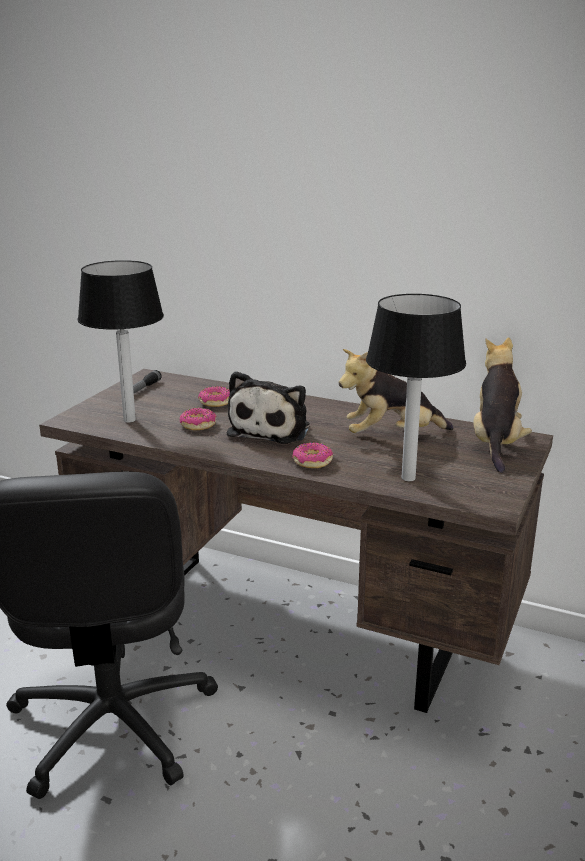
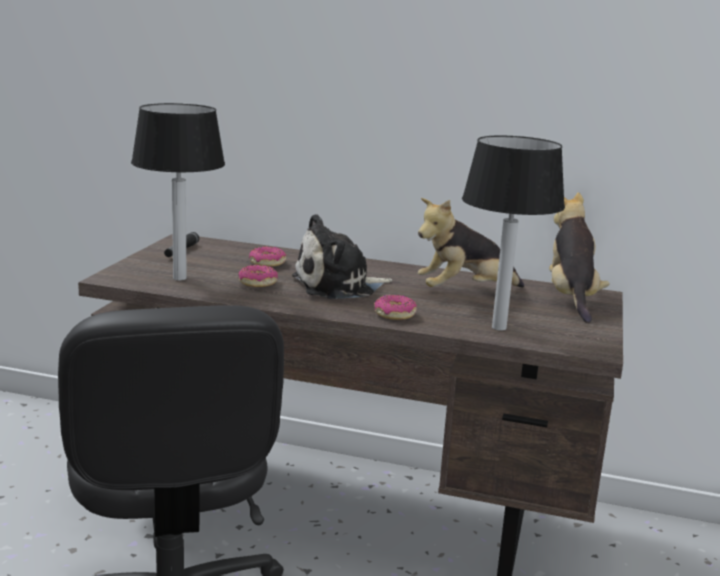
camera: 10 degrees left, 5 degrees down
plush toy [227,371,310,444] -> plush toy turned 60 degrees clockwise [292,214,393,299]

